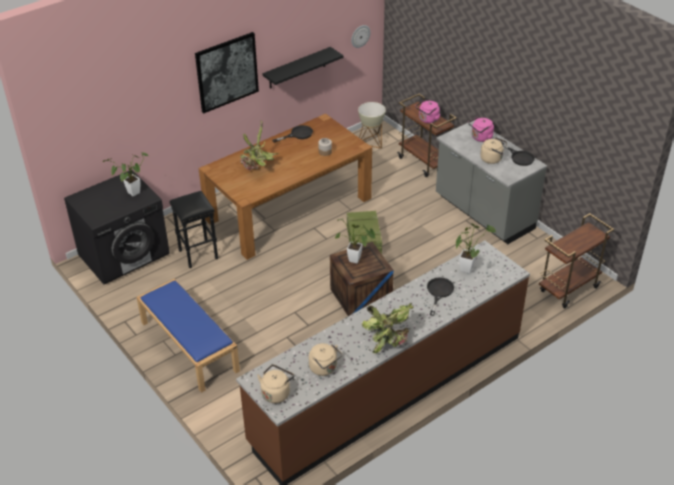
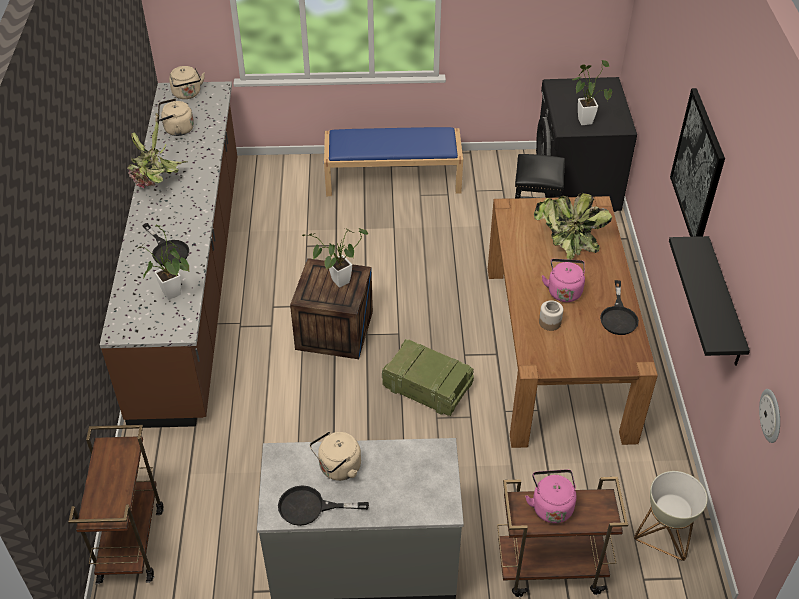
camera: 125 degrees right, 5 degrees up
pink kettle [468,117,494,142] -> pink kettle moved to [542,259,585,302]

